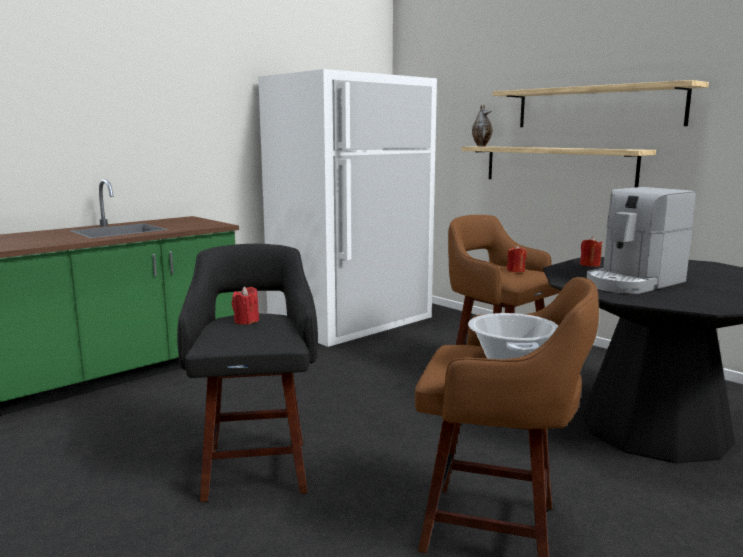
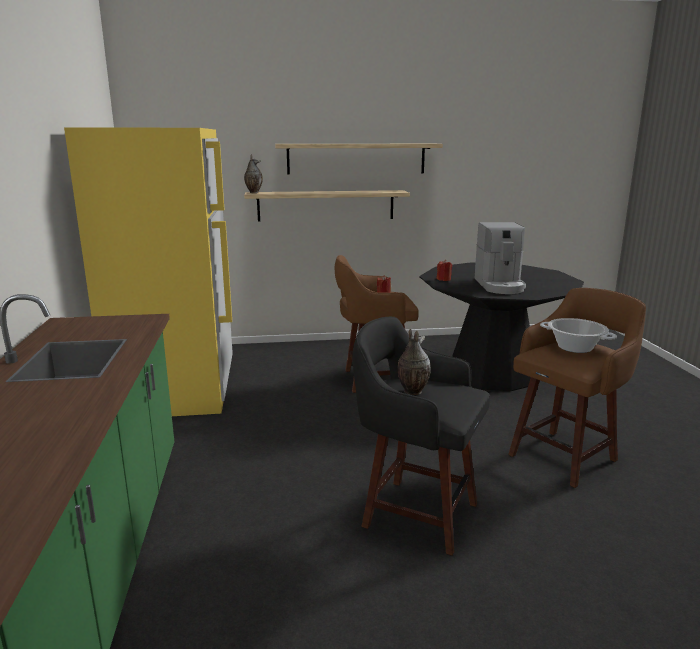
camera: 55 degrees left, 5 degrees up
red candle [232,286,259,324] -> vase [398,329,431,395]
white fridge [258,69,437,347] -> yellow fridge [64,127,233,416]

